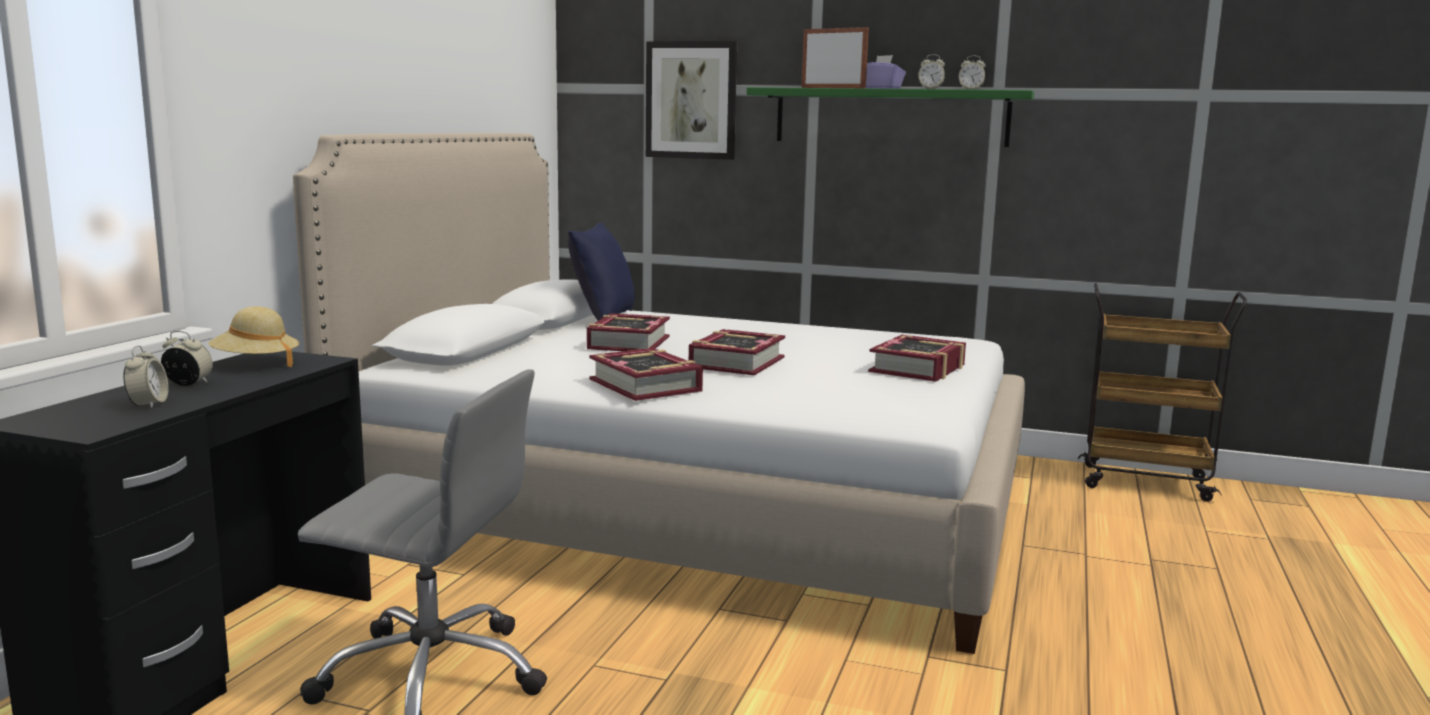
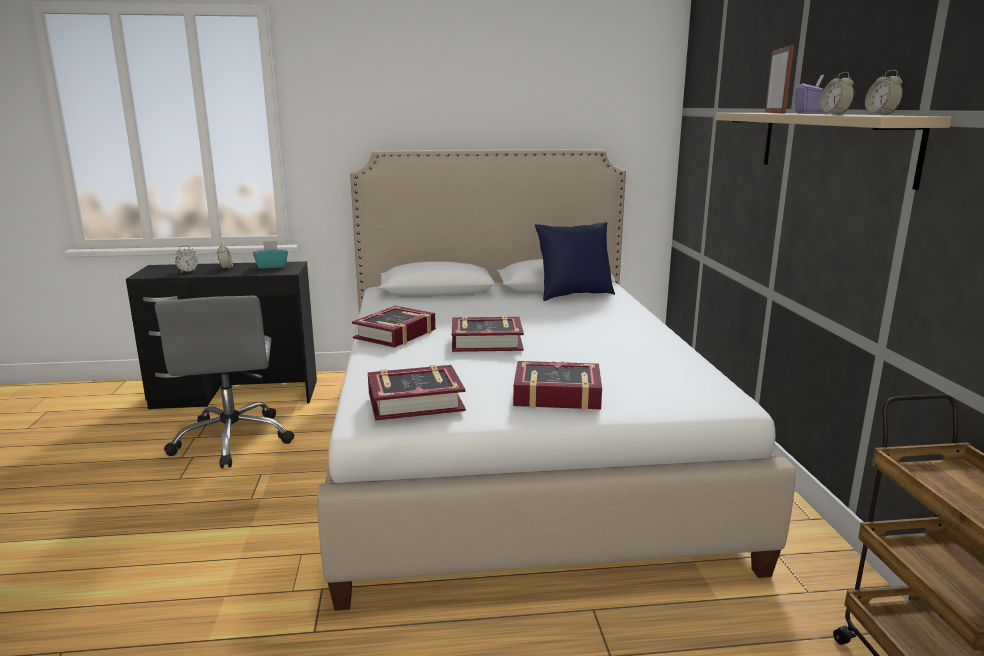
camera: 65 degrees right, 5 degrees up
beige hat [208,306,299,367] -> turquoise tissue box [253,241,288,269]
book [587,313,670,351] -> book moved to [368,365,466,421]
picture [646,41,737,160] -> none
green shelf [746,87,1034,147] -> beige shelf [715,113,952,190]

